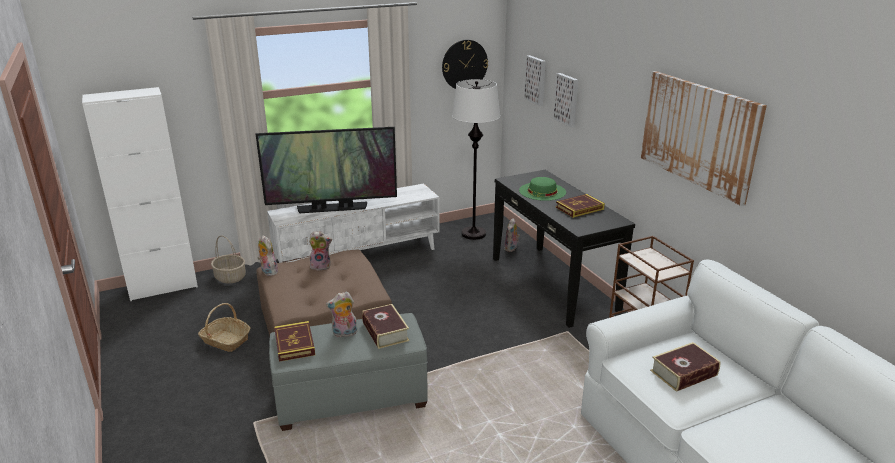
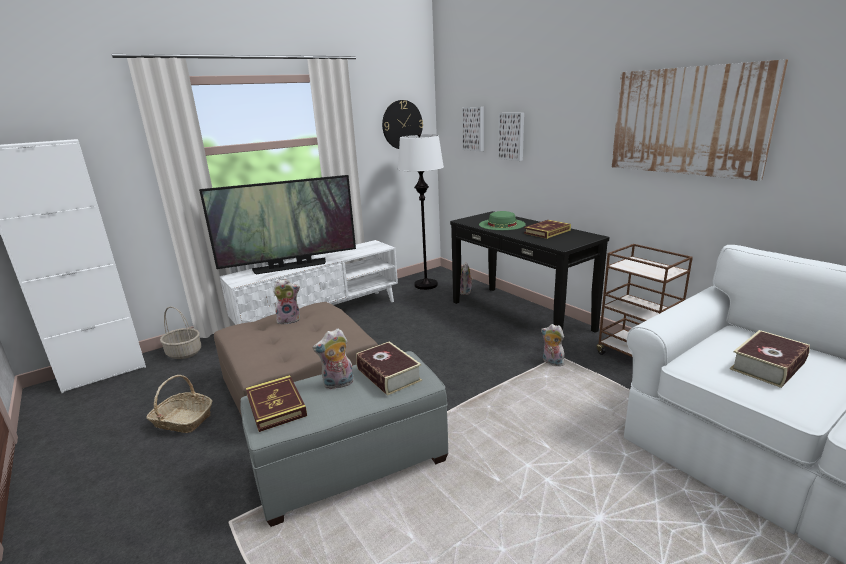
camera: 10 degrees left, 5 degrees down
plush toy [258,235,278,276] -> plush toy moved to [541,324,565,366]

